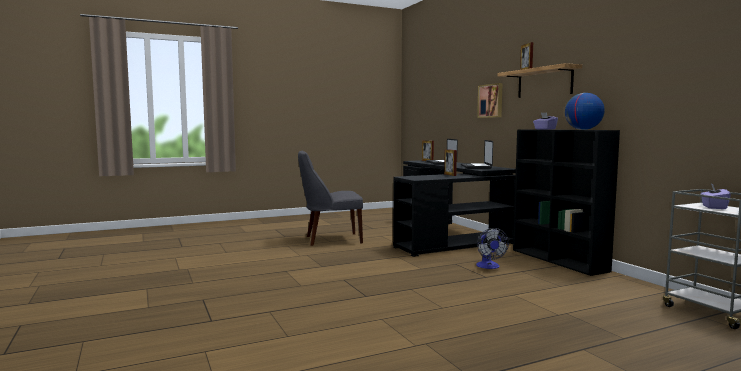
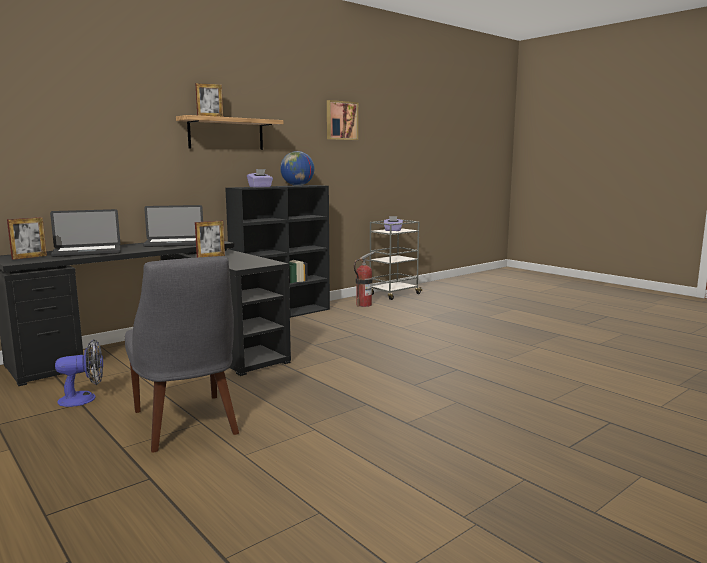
camera: 105 degrees left, 5 degrees up
fan [476,228,509,269] -> fan moved to [55,339,103,407]
picture [477,83,503,118] -> picture moved to [327,100,358,140]
none -> fire extinguisher [354,252,375,307]

